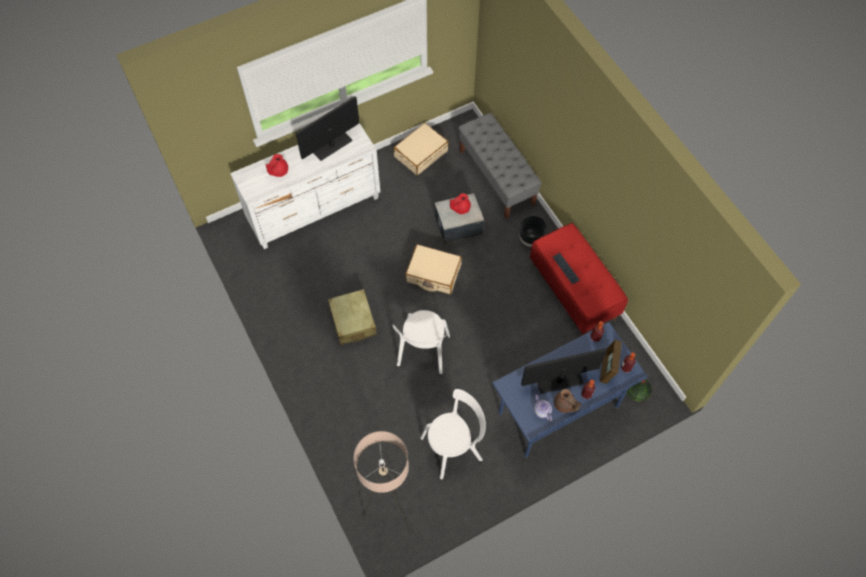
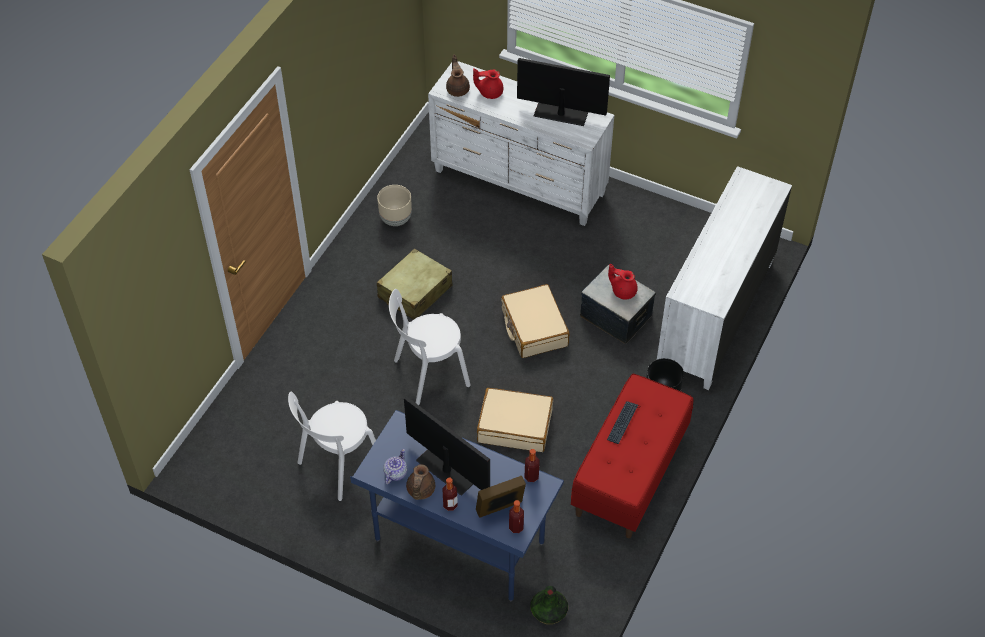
camera: 55 degrees right, 10 degrees down
beige floor lamp [354,431,409,528] -> none
beige suitcase [393,123,449,175] -> beige suitcase moved to [477,388,553,452]
white chair [420,389,486,479] -> white chair turned 105 degrees clockwise [288,392,376,501]
grey bench [458,113,542,219] -> white dresser [657,166,792,390]
none -> beige planter [377,185,412,226]
none -> brown teapot [446,55,470,97]

